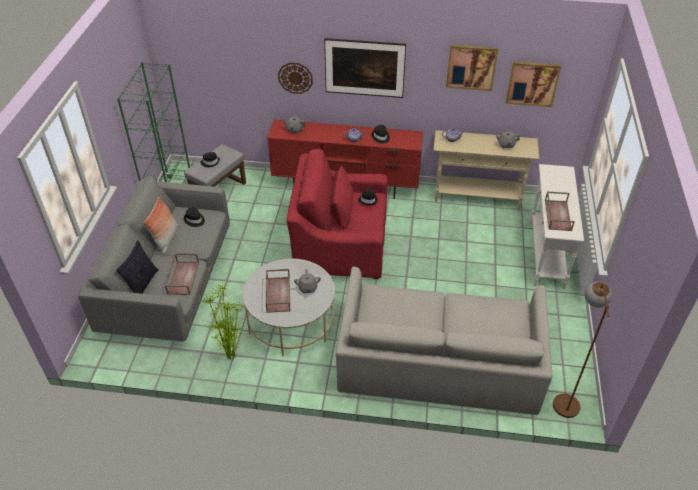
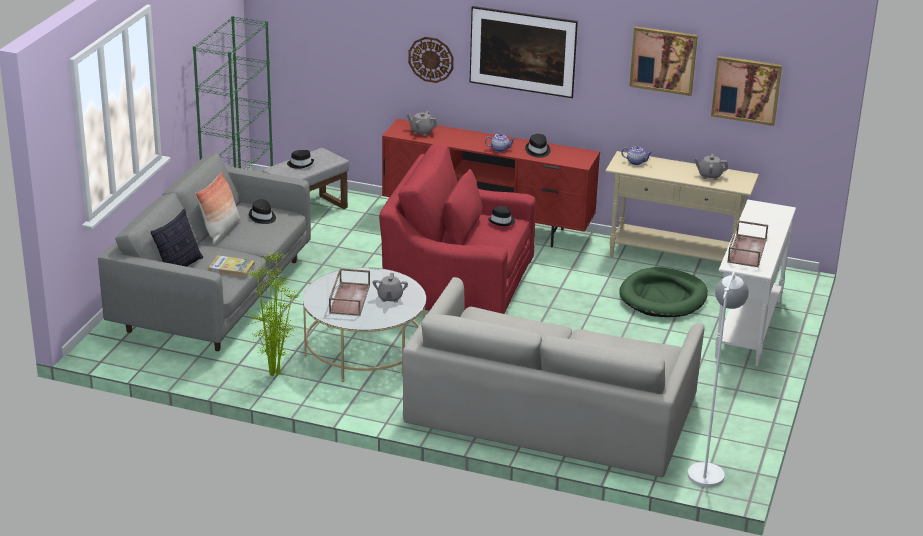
camera: 10 degrees right, 15 degrees down
brown tray [165,253,199,295] -> book [209,255,255,278]
brown floor lamp [553,282,612,418] -> white floor lamp [688,272,749,487]
none -> green dog bed [619,267,708,317]

